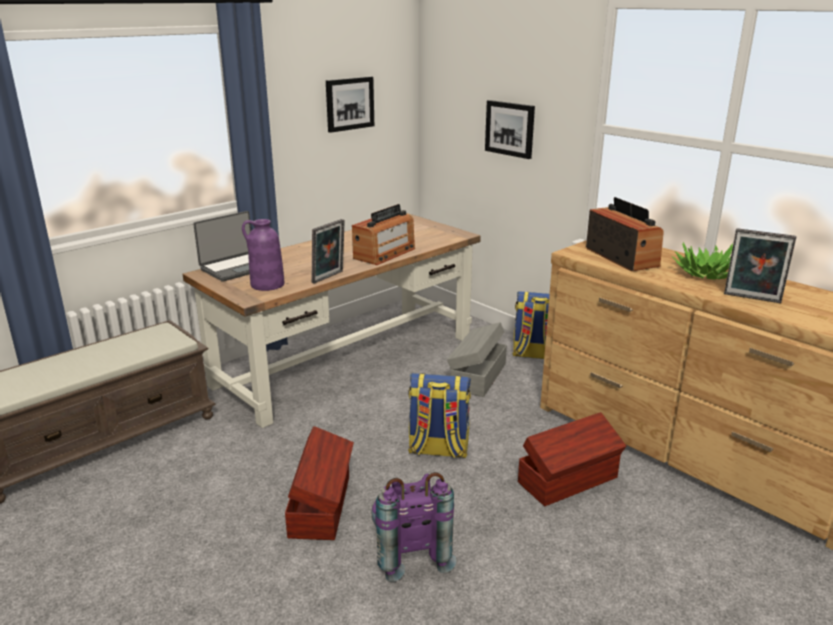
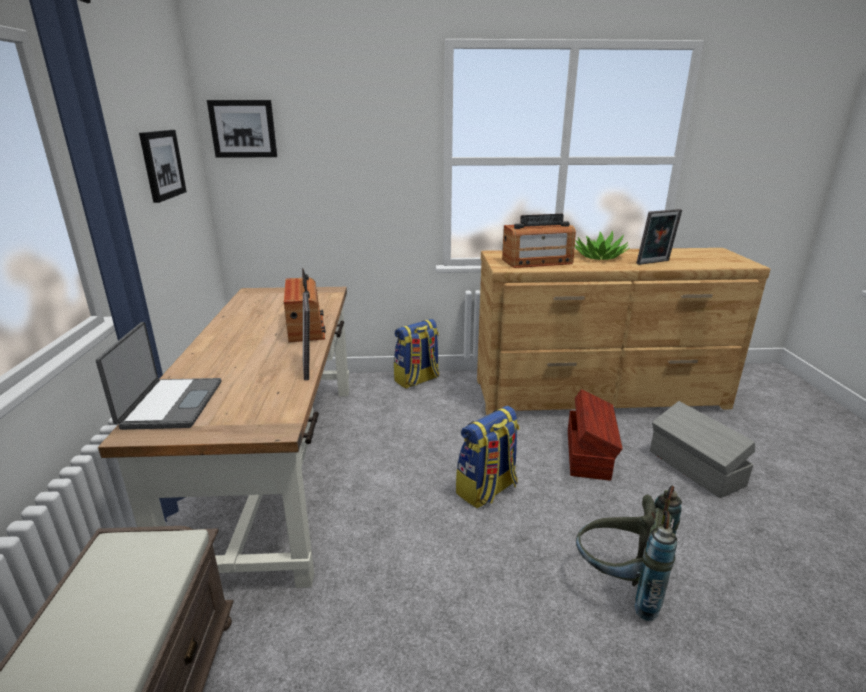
camera: 50 degrees left, 0 degrees up
purple vase [242,219,285,291] -> none
brown storage box [285,426,354,540] -> none
purple backpack [371,472,457,582] -> grey backpack [576,485,682,621]
grey storage box [447,322,507,397] -> grey storage box moved to [650,401,755,498]
picture [485,100,535,159] -> picture moved to [207,100,277,158]
radio [586,197,664,272] -> radio turned 150 degrees clockwise [502,214,576,268]

